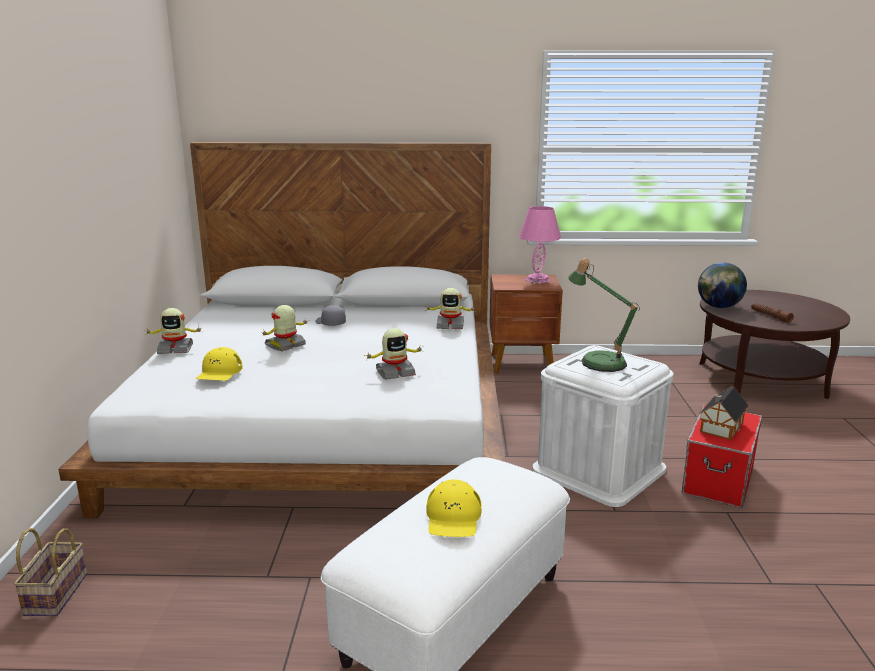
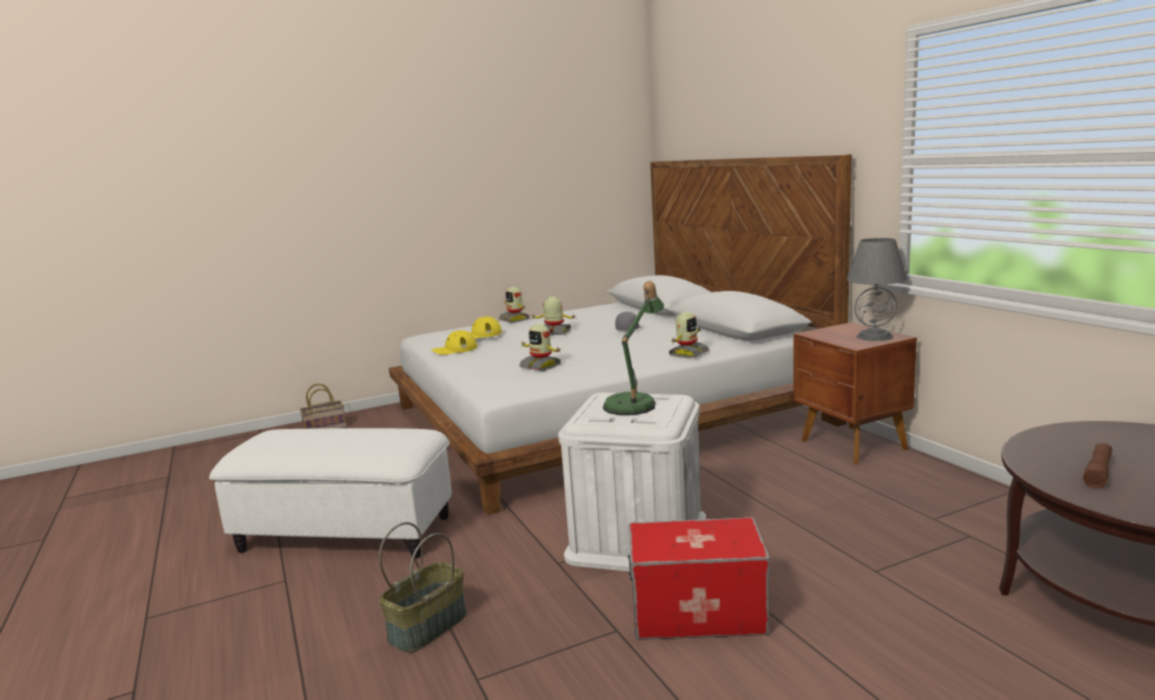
camera: 65 degrees right, 5 degrees down
yellow cap [426,479,482,537] -> yellow cap moved to [431,330,477,355]
toy robot [427,288,477,329] -> toy robot turned 120 degrees counterclockwise [669,312,709,358]
pink table lamp [519,206,561,283] -> grey table lamp [847,238,907,341]
globe [698,263,747,308] -> none
toy house [699,386,749,440] -> none
none -> basket [379,522,467,653]

